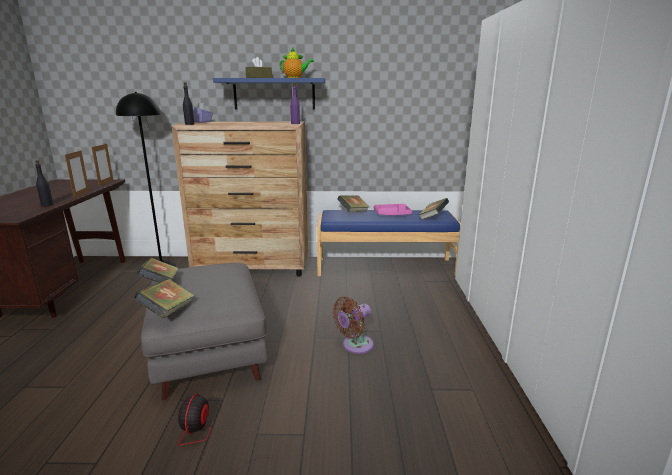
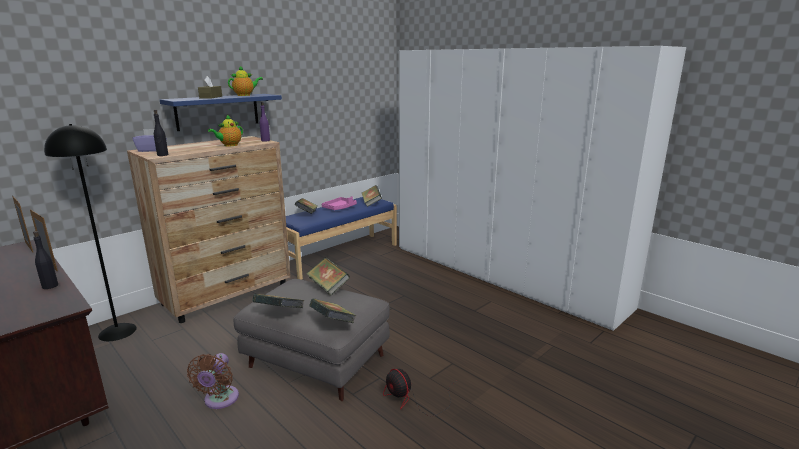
camera: 45 degrees left, 0 degrees up
brown fan [333,297,374,354] -> brown fan moved to [187,353,239,409]
none -> teapot [208,115,243,146]
none -> book [307,257,350,296]

